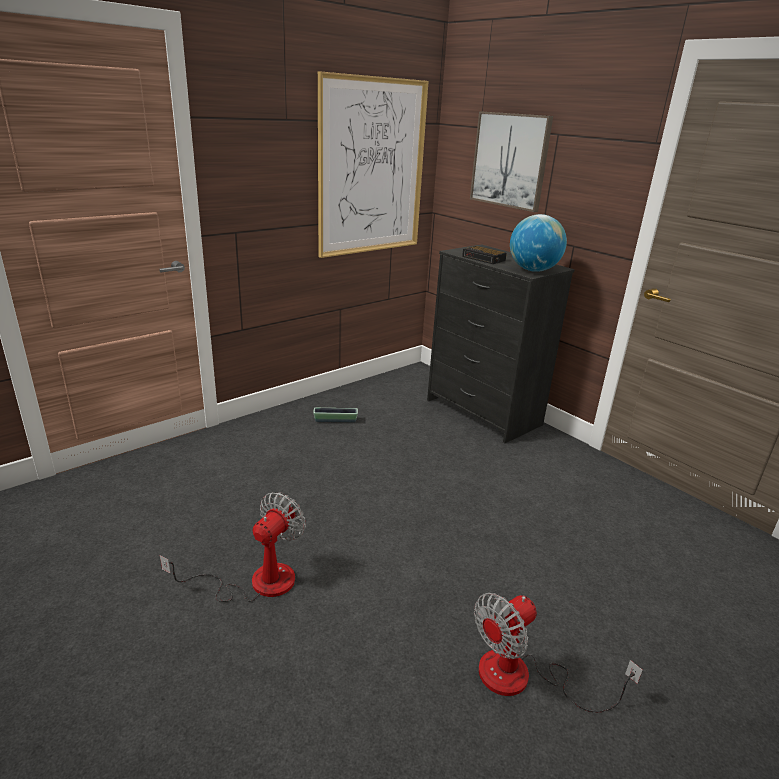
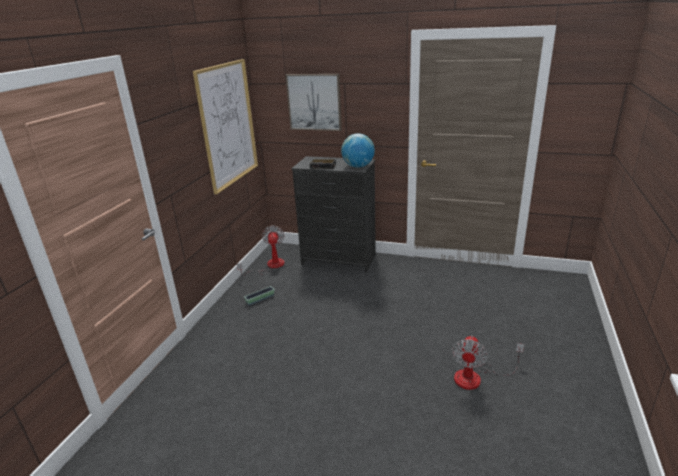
camera: 30 degrees left, 0 degrees up
fan [159,492,305,602] -> fan moved to [237,225,285,276]

